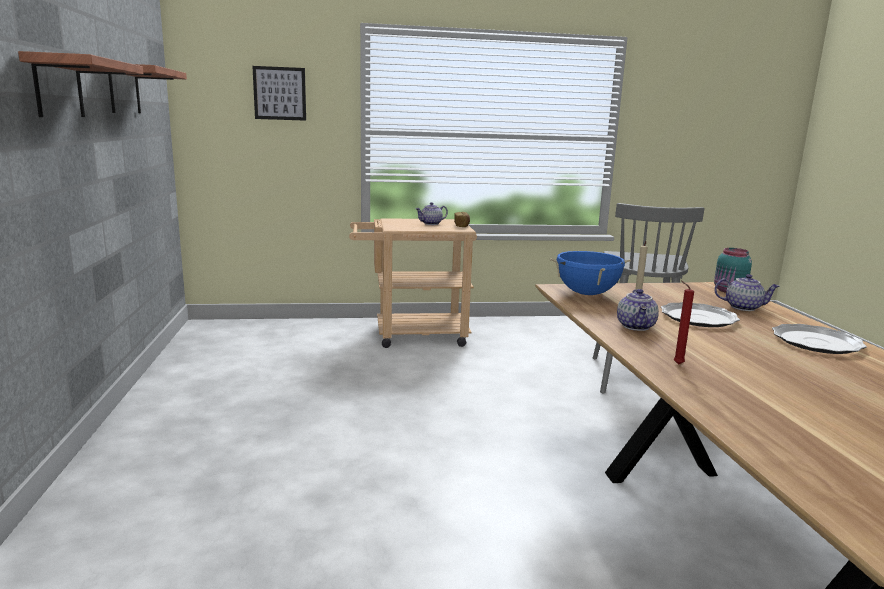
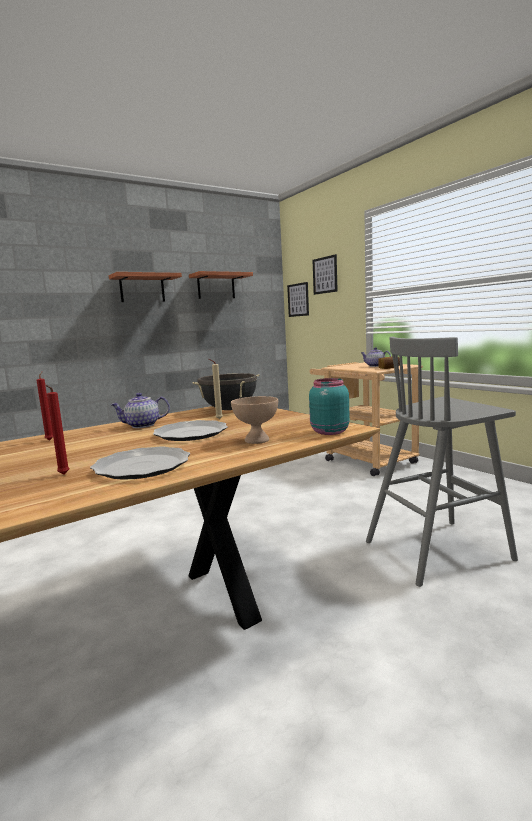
camera: 65 degrees right, 5 degrees down
blue cooking pot [550,251,631,295] -> black cooking pot [192,373,259,410]
teapot [714,274,780,311] -> beige bowl [231,396,278,444]
none -> red candle [45,385,70,474]
none -> picture [287,282,309,317]

